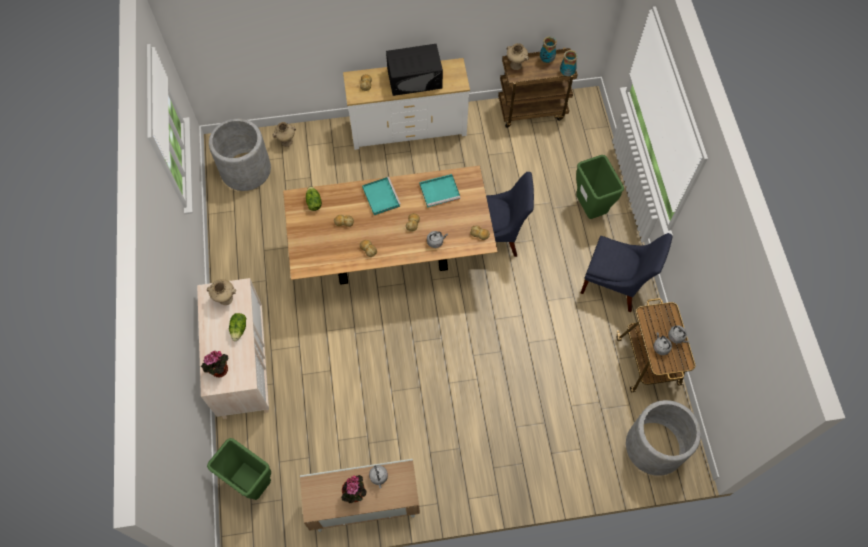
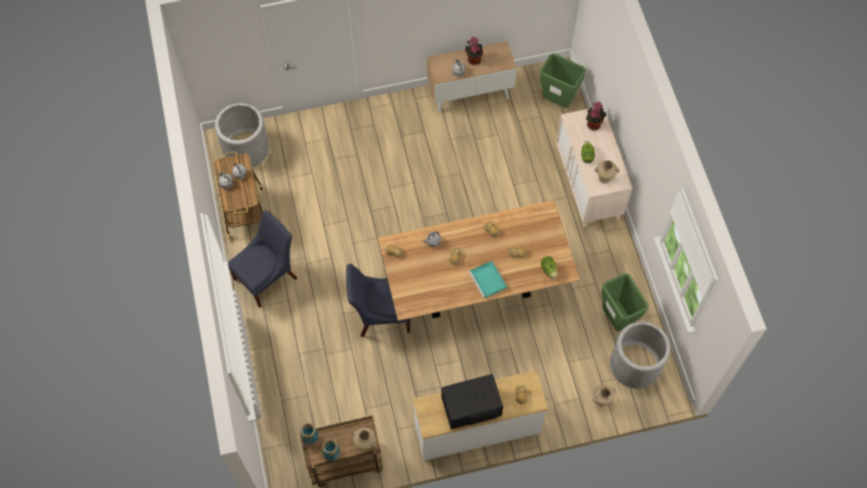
camera: 175 degrees right, 0 degrees up
turquoise tray [420,174,461,208] -> none
green trash can [576,155,624,219] -> green trash can moved to [602,273,649,331]
blue chair [581,233,673,312] -> blue chair turned 120 degrees clockwise [228,210,297,308]

